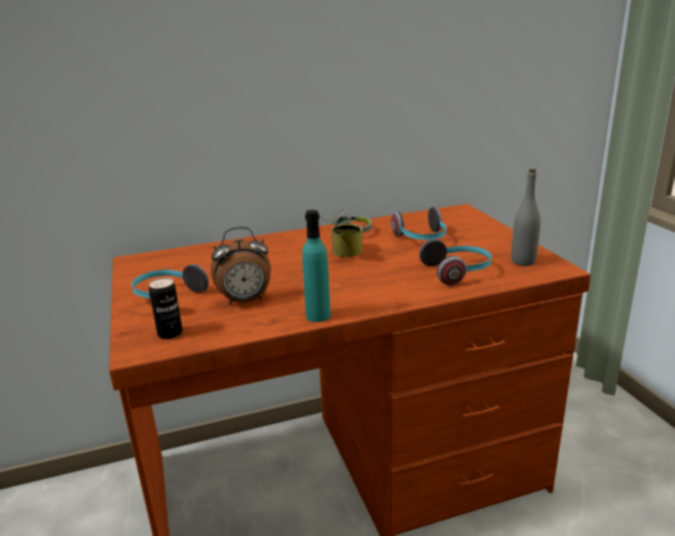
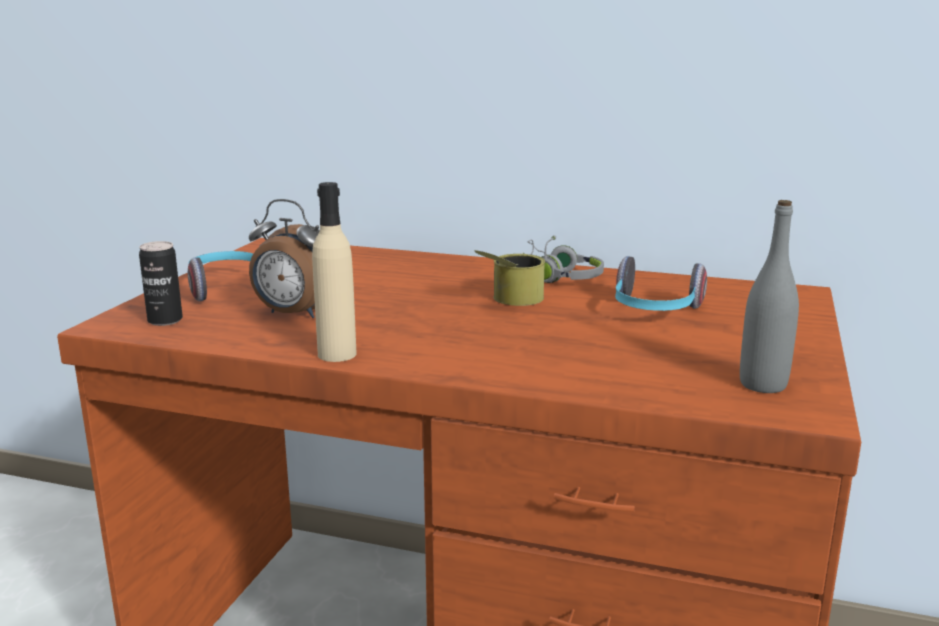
camera: 35 degrees right, 5 degrees down
turquoise bottle [302,210,330,322] -> beige bottle [312,182,357,362]
headphones [419,239,492,285] -> none

